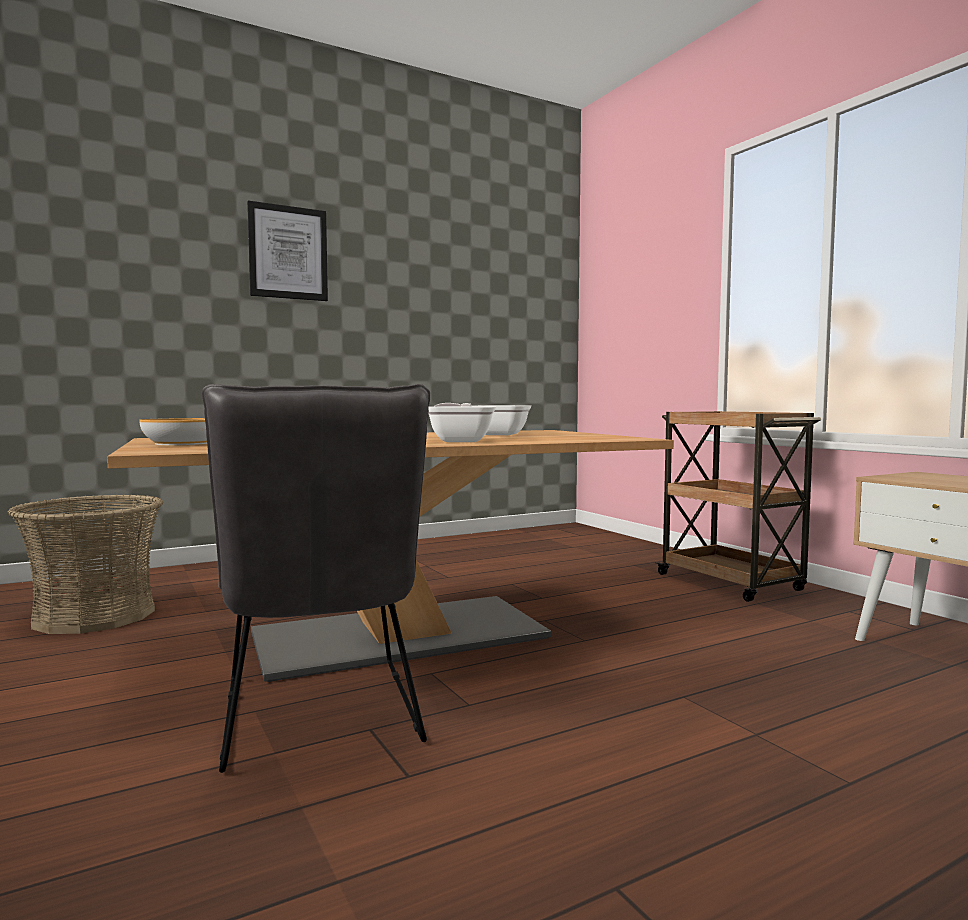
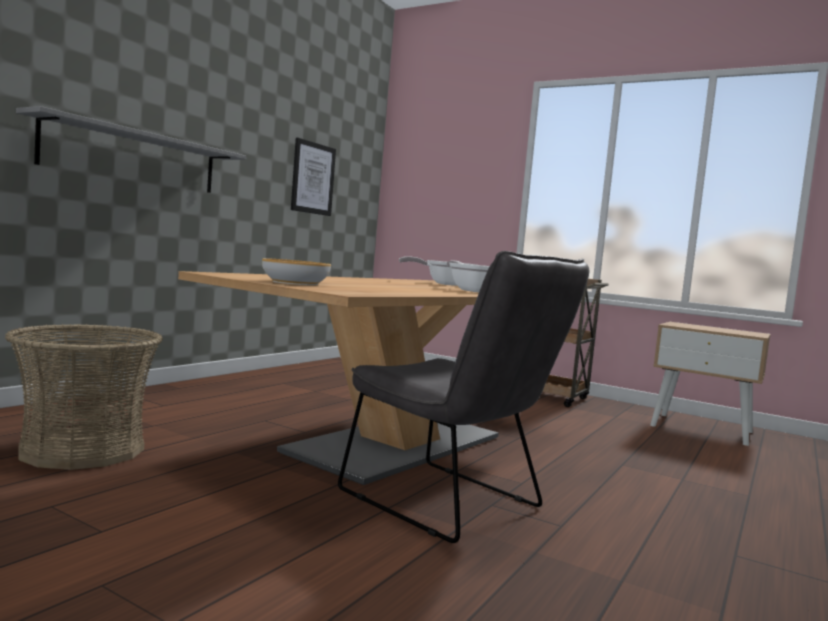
camera: 30 degrees left, 0 degrees up
picture [247,200,328,301] -> picture moved to [291,138,336,216]
none -> grey shelf [16,106,246,193]

